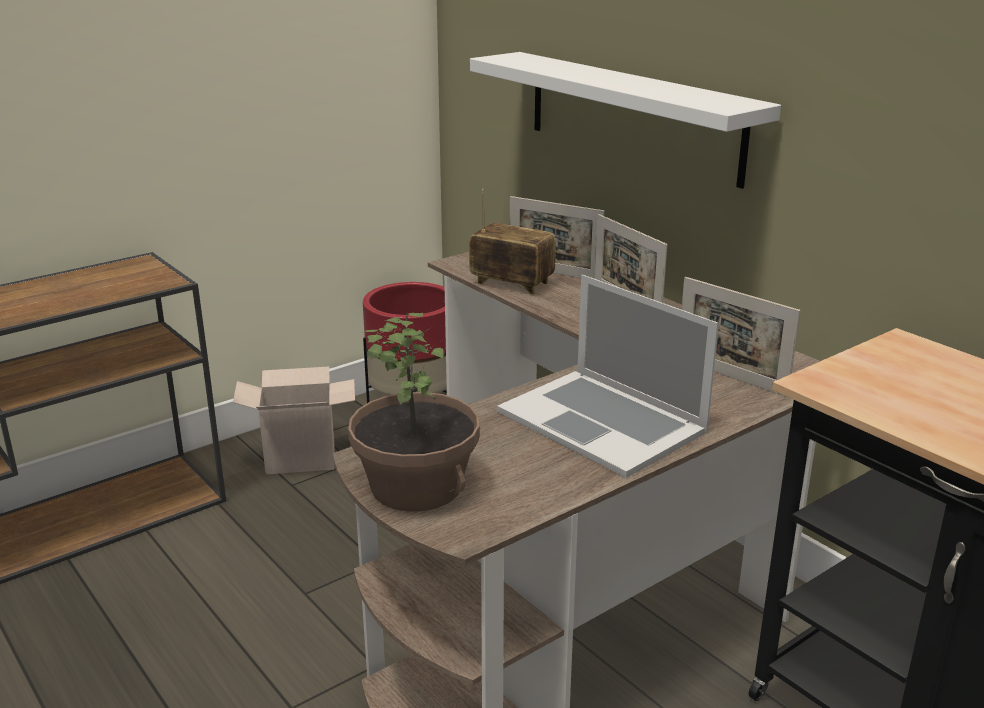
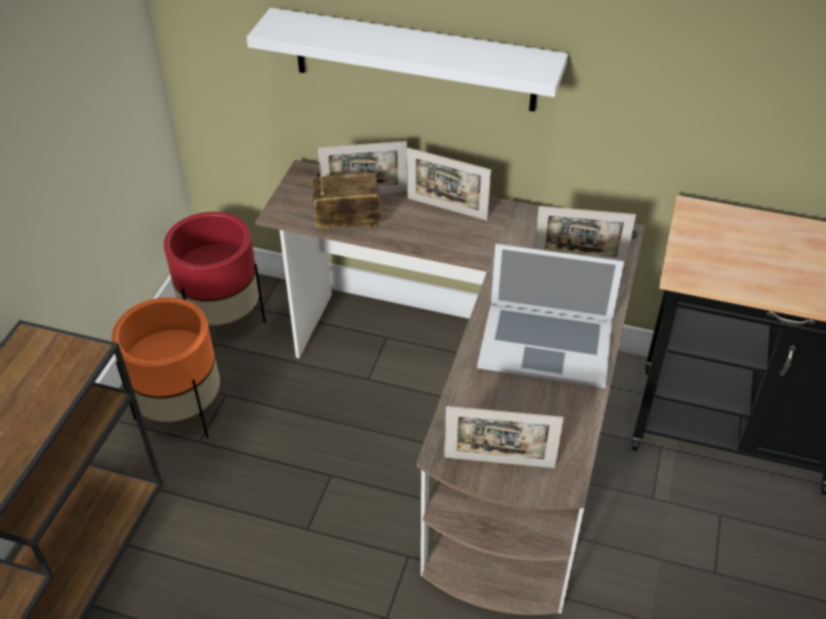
camera: 35 degrees left, 20 degrees up
cardboard box [233,367,355,474] -> orange planter [112,297,220,439]
potted plant [348,313,480,512] -> picture frame [444,406,564,468]

